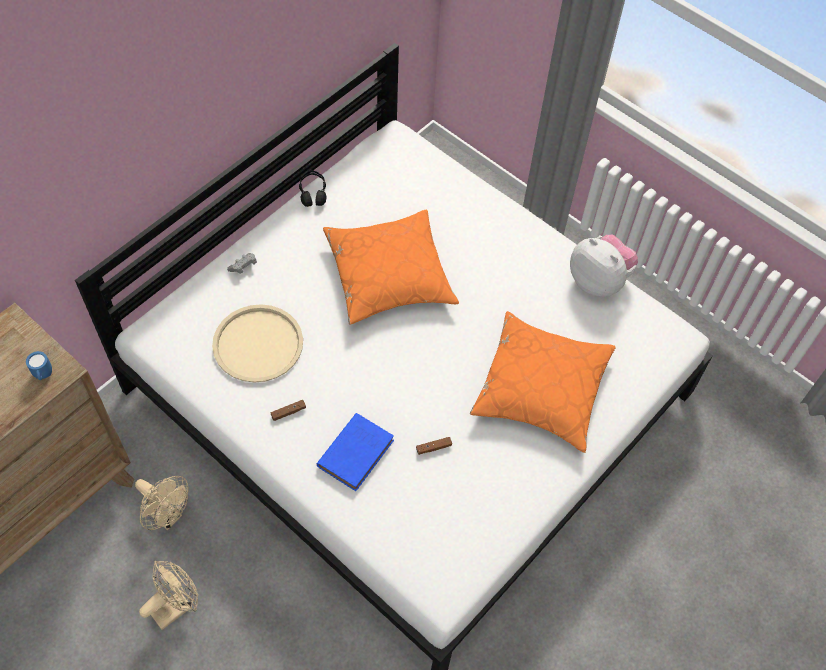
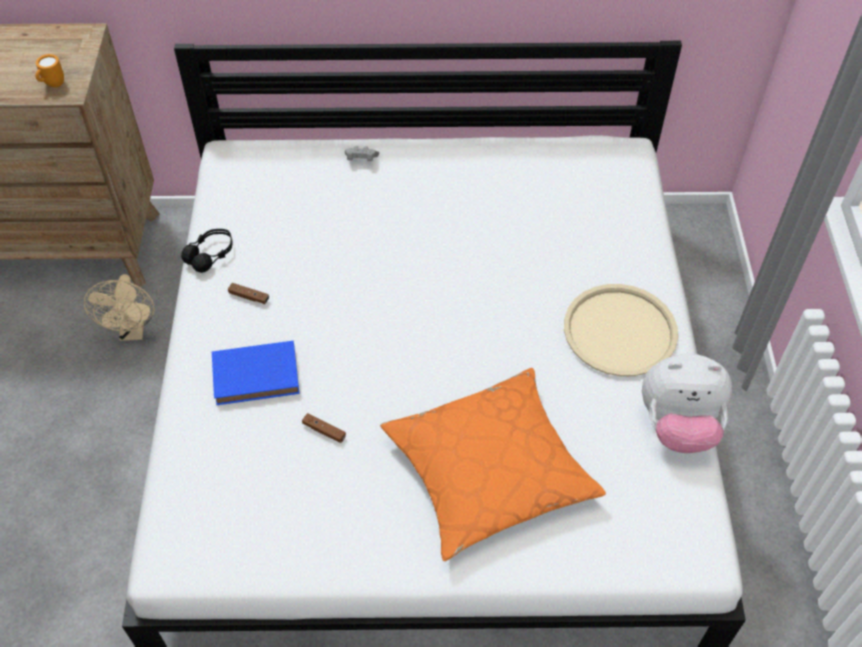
camera: 50 degrees right, 5 degrees down
blue mug [26,351,52,380] -> orange mug [36,54,64,88]
beige fan [139,561,198,630] -> none
beige tray [212,304,303,382] -> beige tray moved to [564,284,678,377]
black headphones [299,170,327,207] -> black headphones moved to [181,229,232,273]
orange pillow [323,210,459,325] -> none
plush toy [570,235,638,297] -> plush toy turned 90 degrees clockwise [642,354,732,453]

